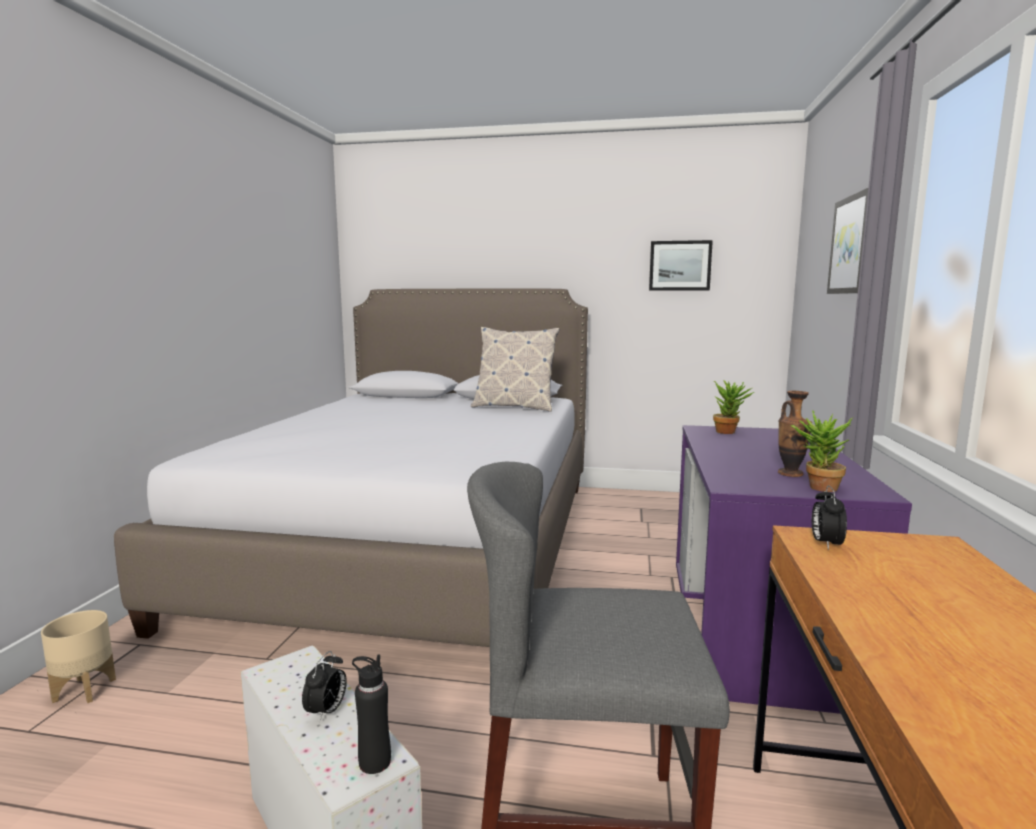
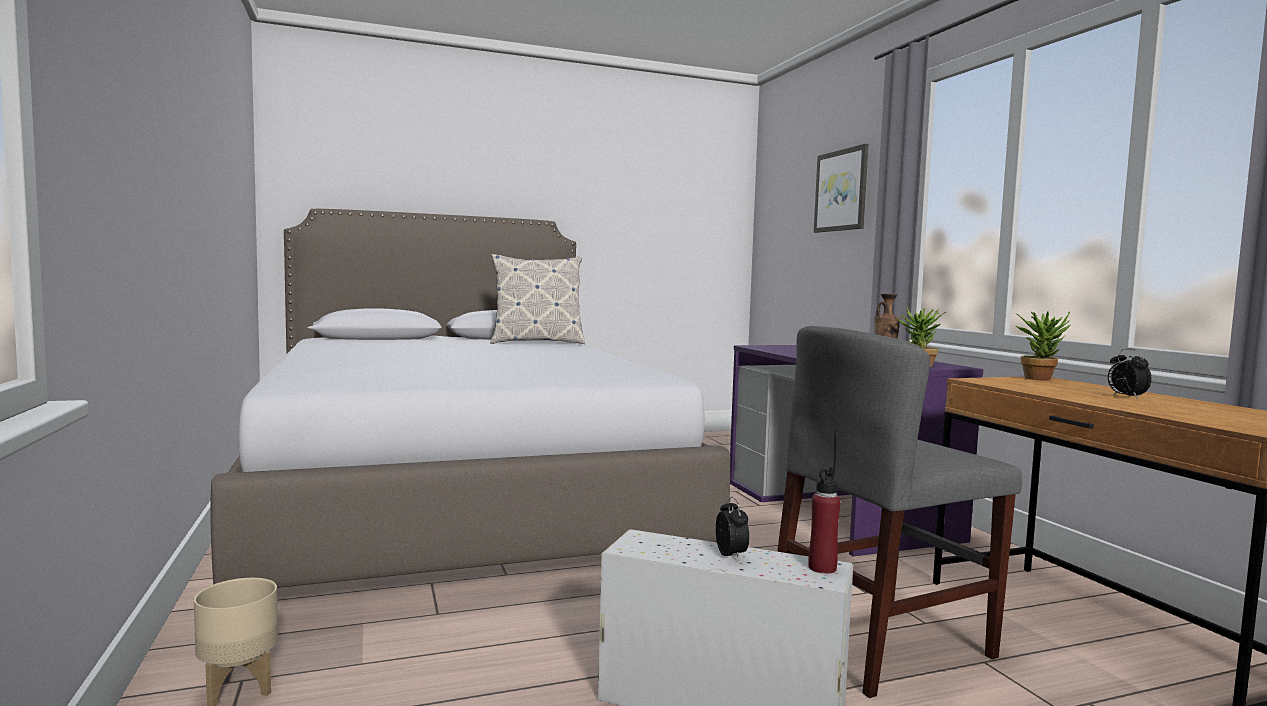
camera: 30 degrees left, 5 degrees down
black bottle [352,654,391,774] -> red bottle [808,467,841,574]
picture [649,240,713,291] -> none
potted plant [713,380,754,434] -> potted plant moved to [1015,311,1070,381]
alarm clock [812,485,847,550] -> alarm clock moved to [1107,349,1152,399]

